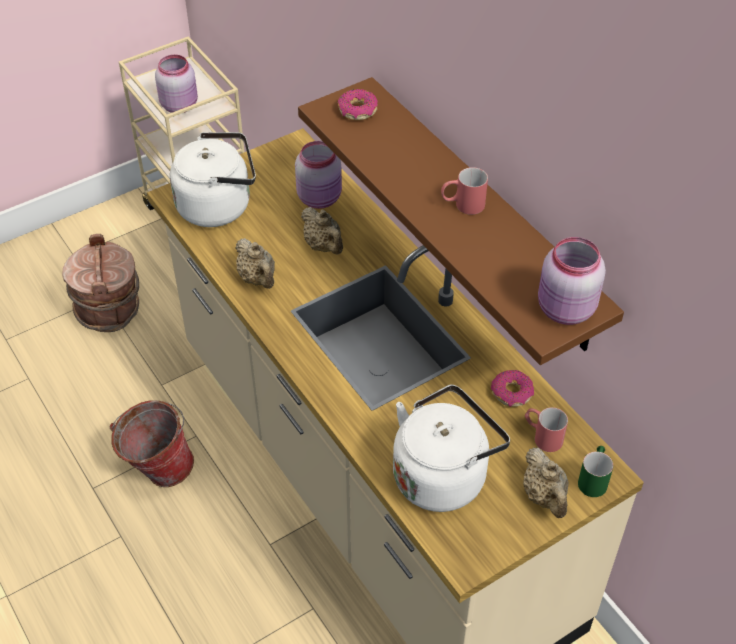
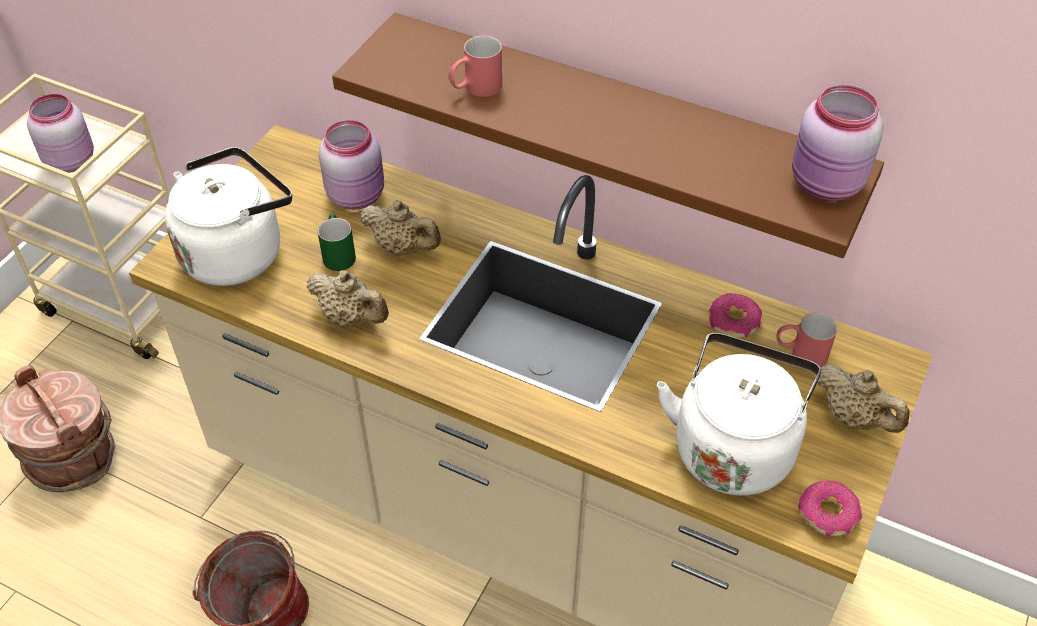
camera: 30 degrees left, 0 degrees up
donut [338,89,378,120] -> donut moved to [798,481,862,536]
red mug [441,167,488,215] -> red mug moved to [448,36,502,97]
green mug [578,446,613,497] -> green mug moved to [318,214,356,271]

